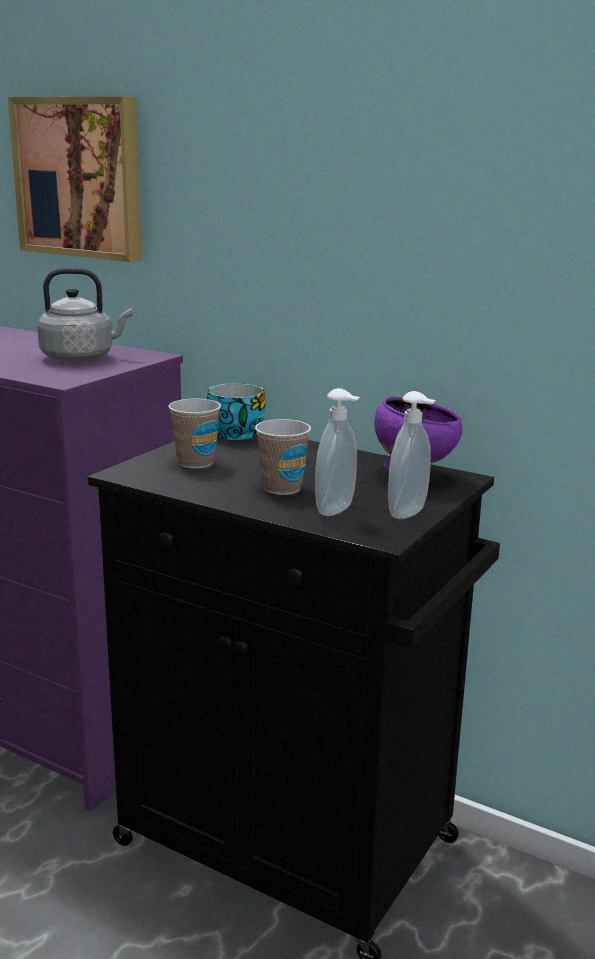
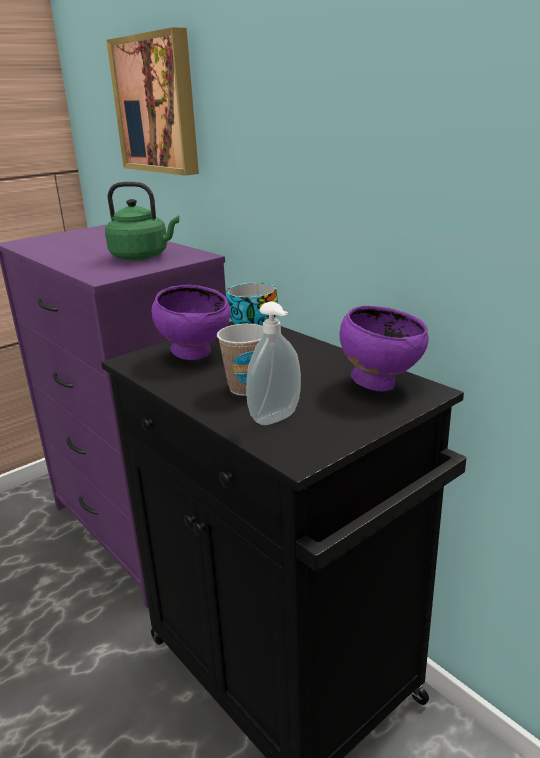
camera: 20 degrees right, 5 degrees up
grey kettle [37,268,132,362] -> green kettle [105,182,179,260]
cup [168,399,221,469] -> purple bowl [151,285,231,360]
soap dispenser [388,391,436,519] -> none

